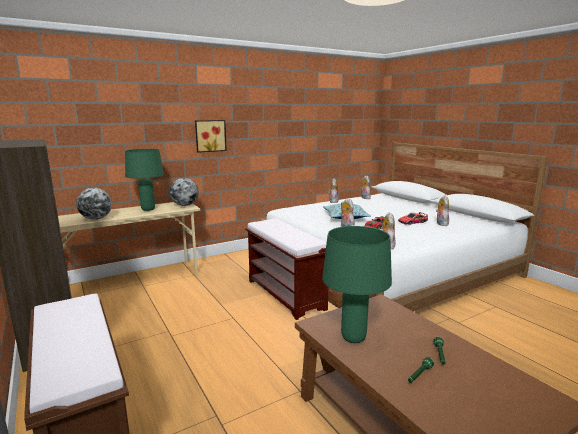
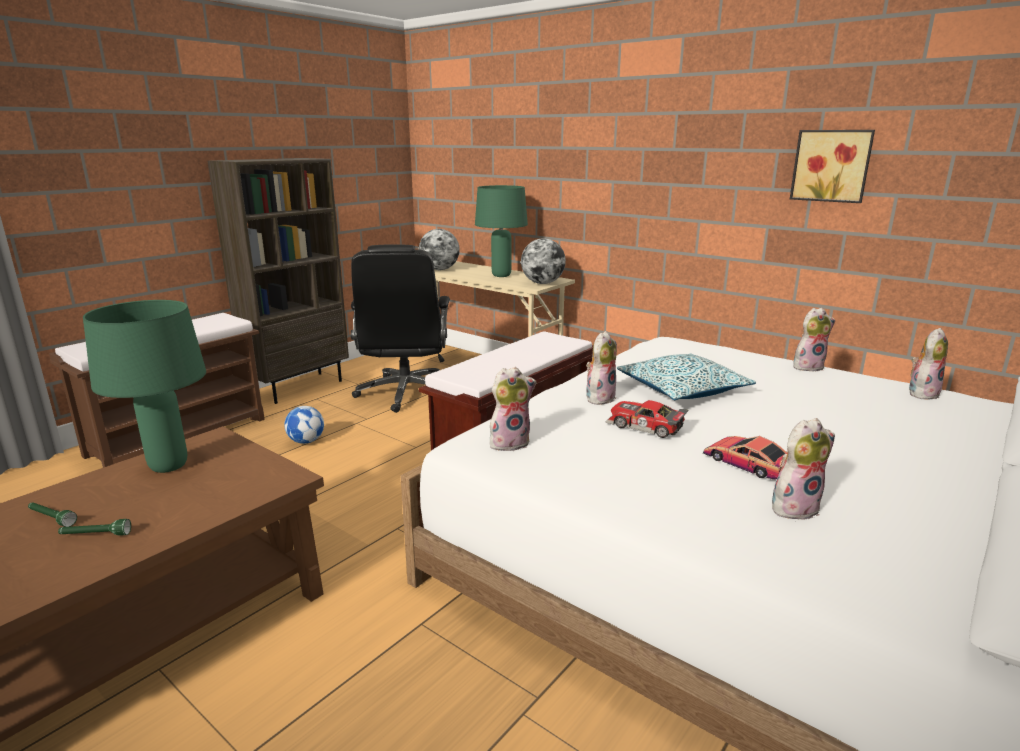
camera: 70 degrees right, 5 degrees up
picture [195,120,227,153] -> picture moved to [790,130,875,203]
none -> football [284,406,324,444]
none -> black office chair [351,244,450,413]

